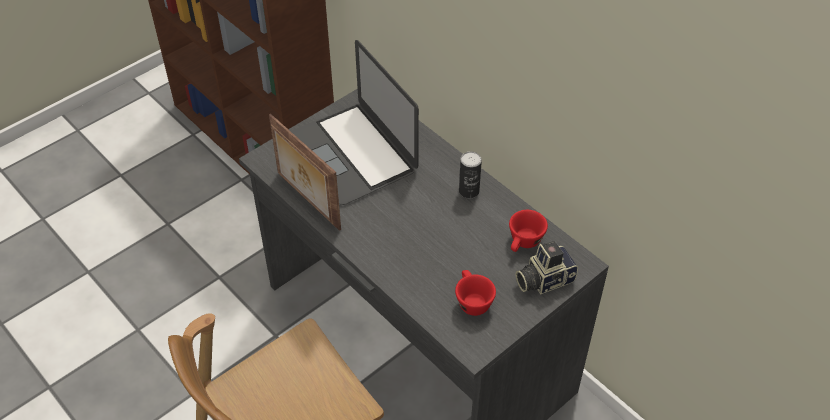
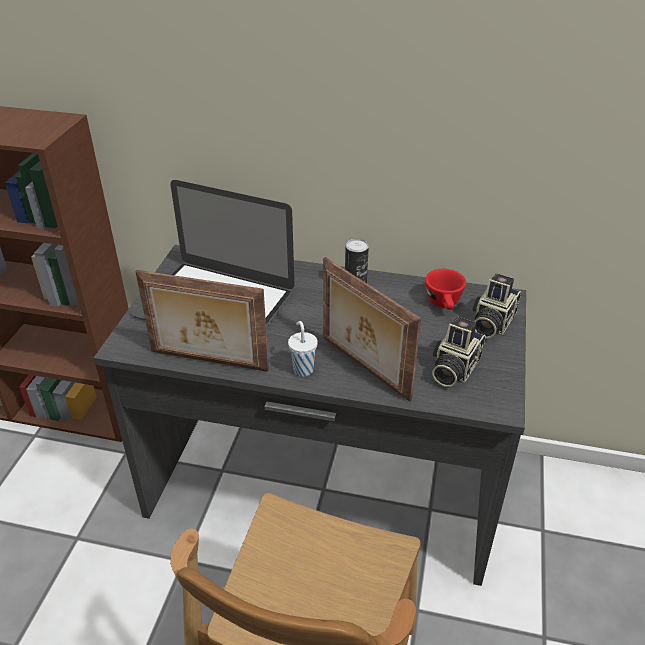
camera: 35 degrees left, 10 degrees down
red cup [455,270,496,316] -> camera [432,317,486,387]
none -> white cup [288,321,318,377]
none -> picture frame [323,257,421,402]

